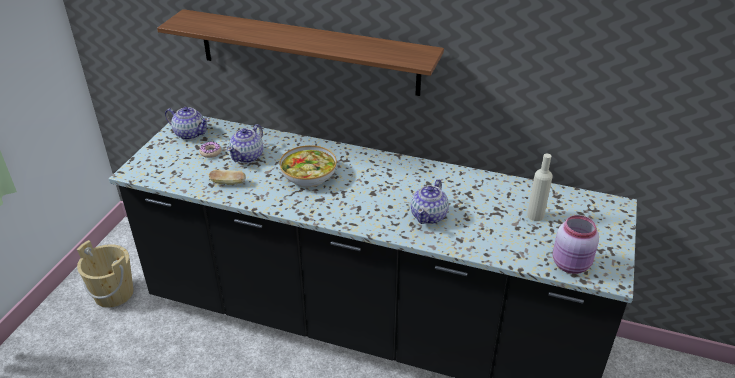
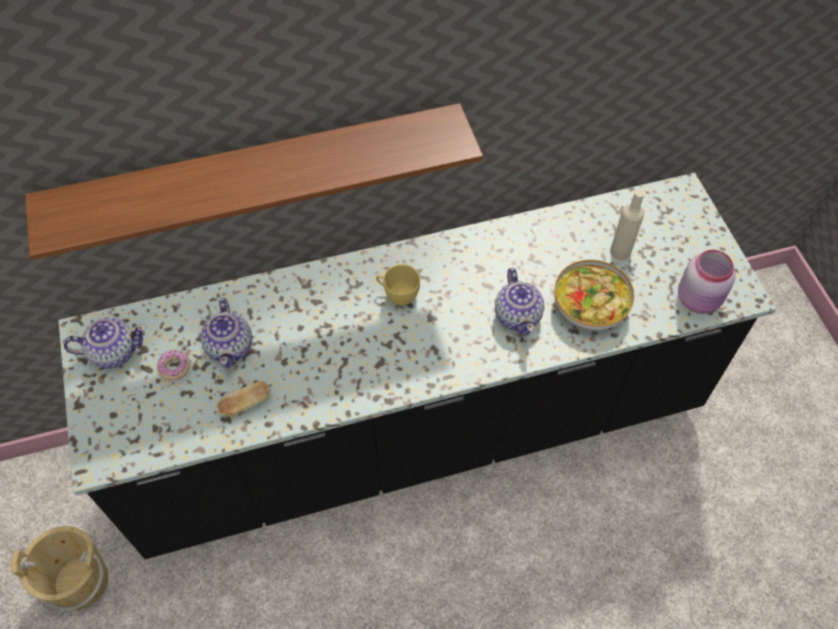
camera: 35 degrees left, 20 degrees up
bowl [279,145,337,187] -> bowl moved to [554,260,634,330]
none -> yellow cup [376,264,420,305]

